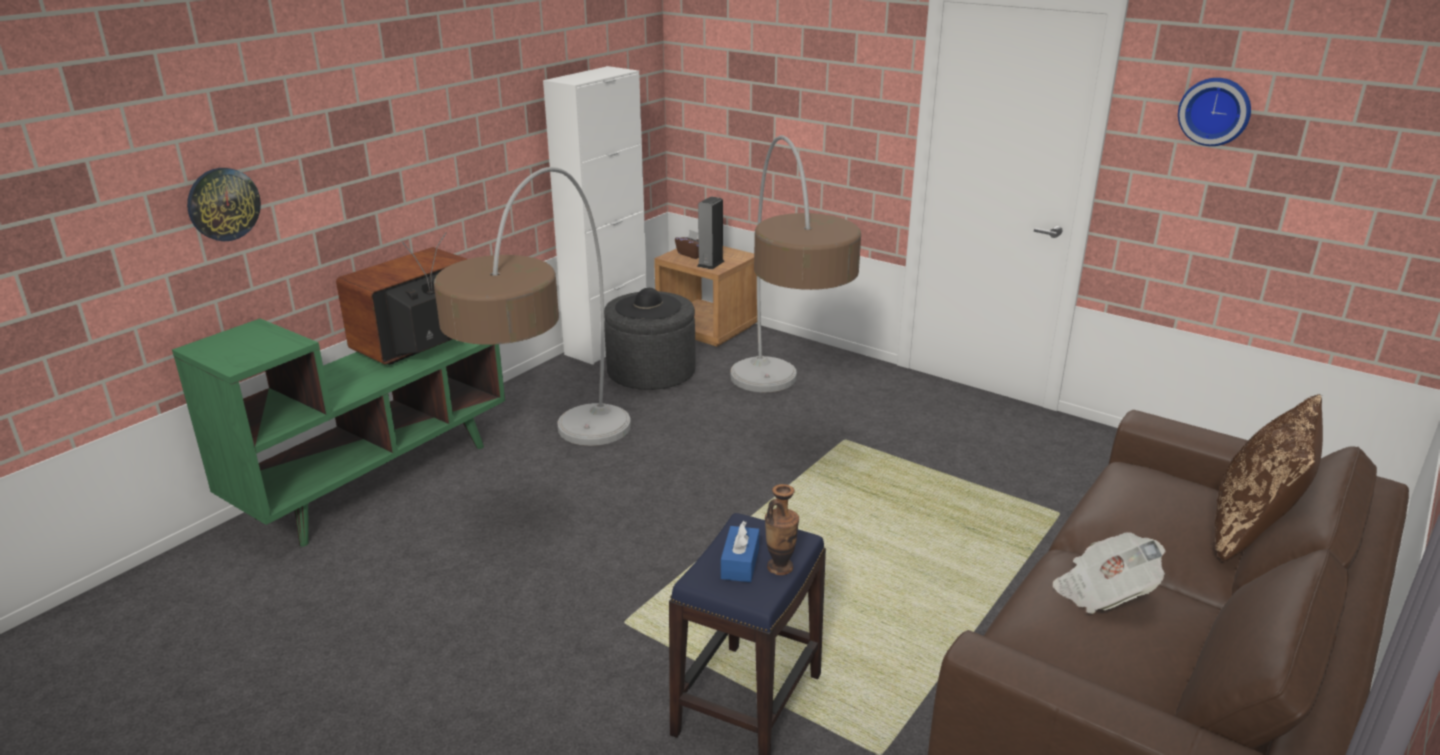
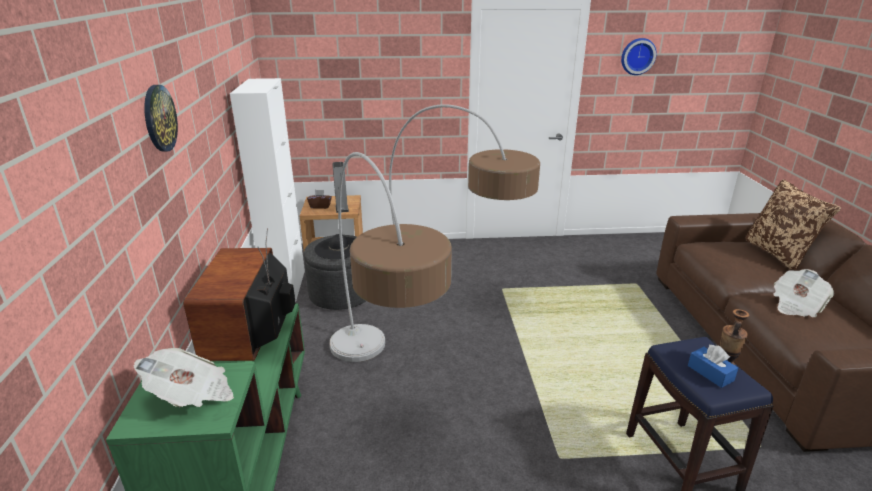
camera: 40 degrees left, 0 degrees up
wall clock [187,168,261,241] -> wall clock moved to [144,85,178,152]
none -> newspaper [134,348,234,407]

